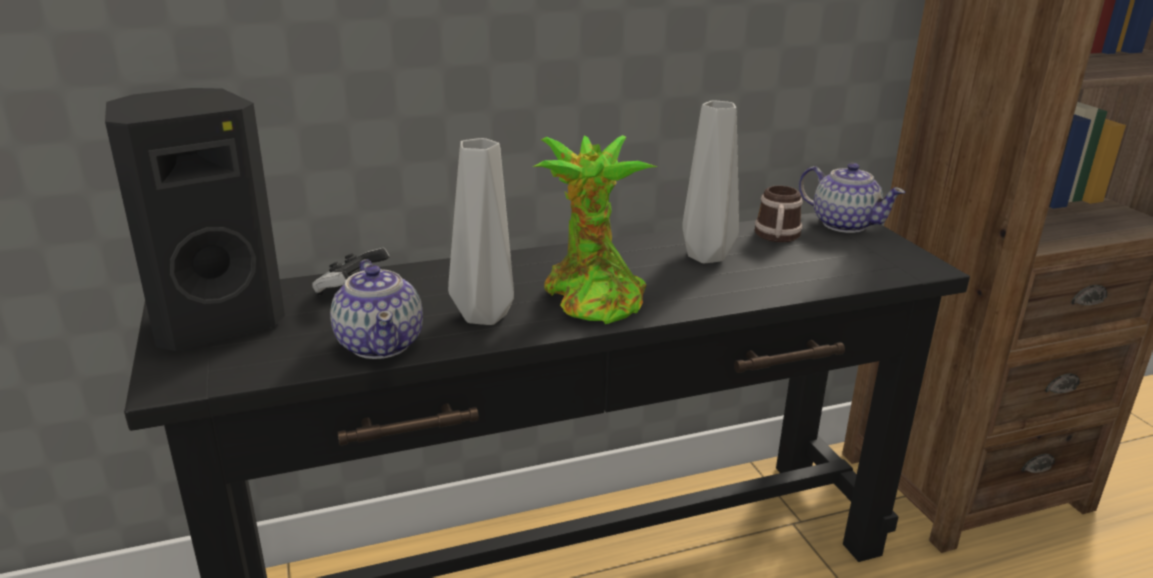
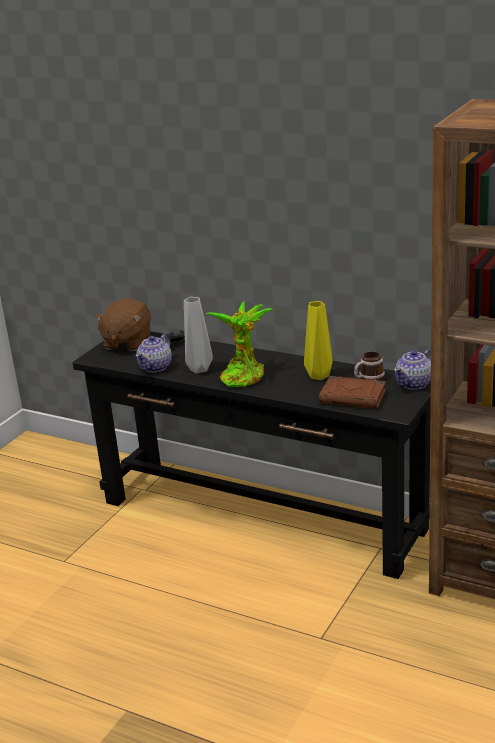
camera: 50 degrees right, 0 degrees up
black speaker [105,88,285,351] -> brown plush toy [94,298,151,351]
grey vase [682,100,739,263] -> yellow vase [304,301,333,380]
teapot [799,163,905,233] -> teapot turned 45 degrees clockwise [394,349,431,390]
none -> brown book [319,376,386,409]

